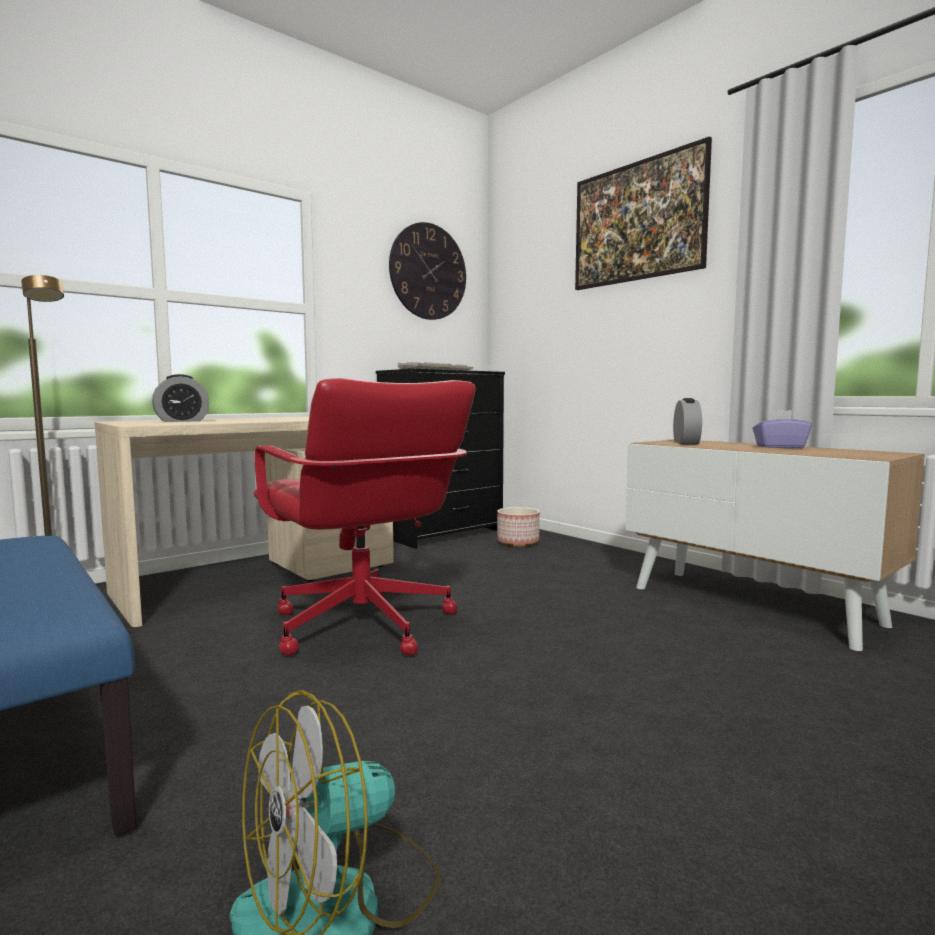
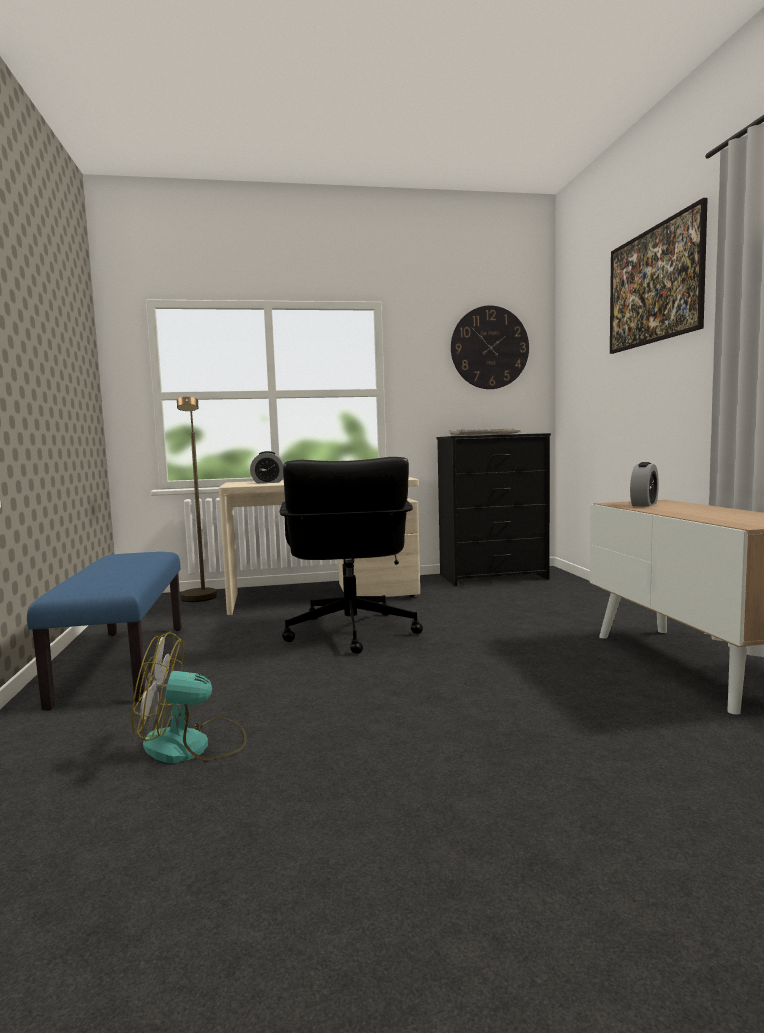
camera: 30 degrees right, 0 degrees up
red office chair [253,378,475,655] -> black office chair [280,457,423,654]
planter [497,507,540,547] -> none
purple tissue box [752,410,812,448] -> none

